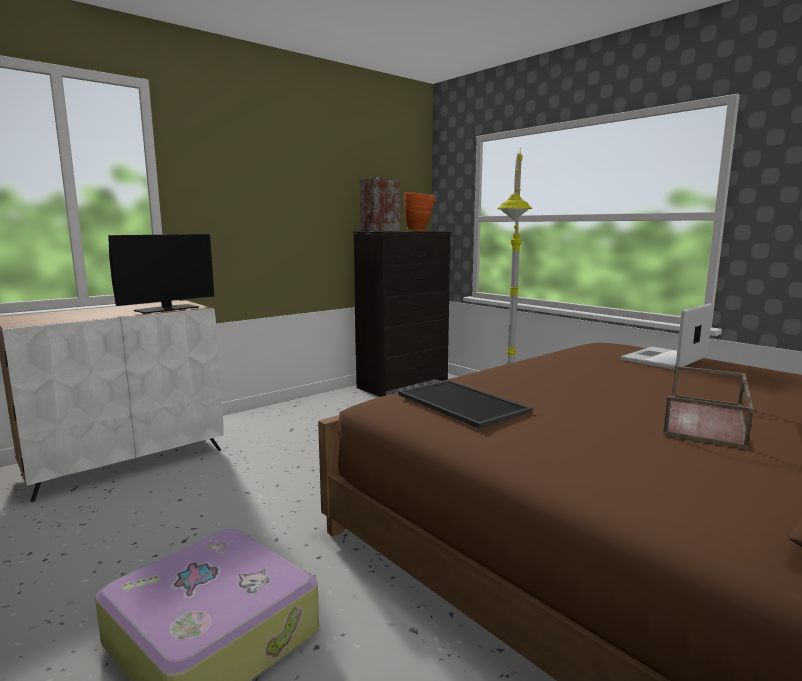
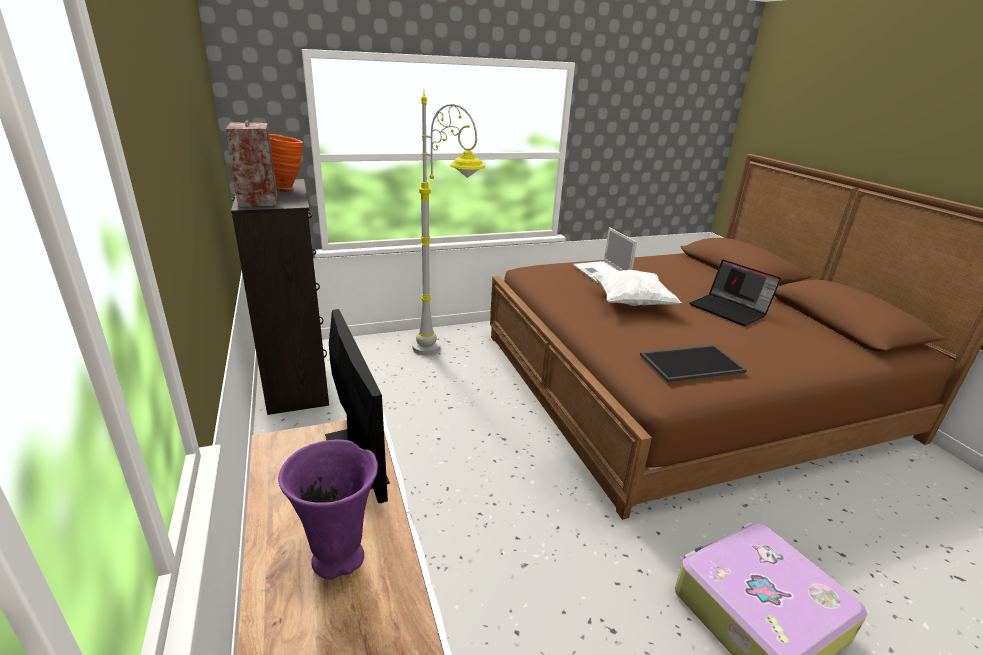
camera: 70 degrees left, 15 degrees up
brown tray [663,366,753,450] -> laptop [690,260,781,326]
none -> purple vase [278,440,378,580]
none -> white pillow [591,270,682,306]

